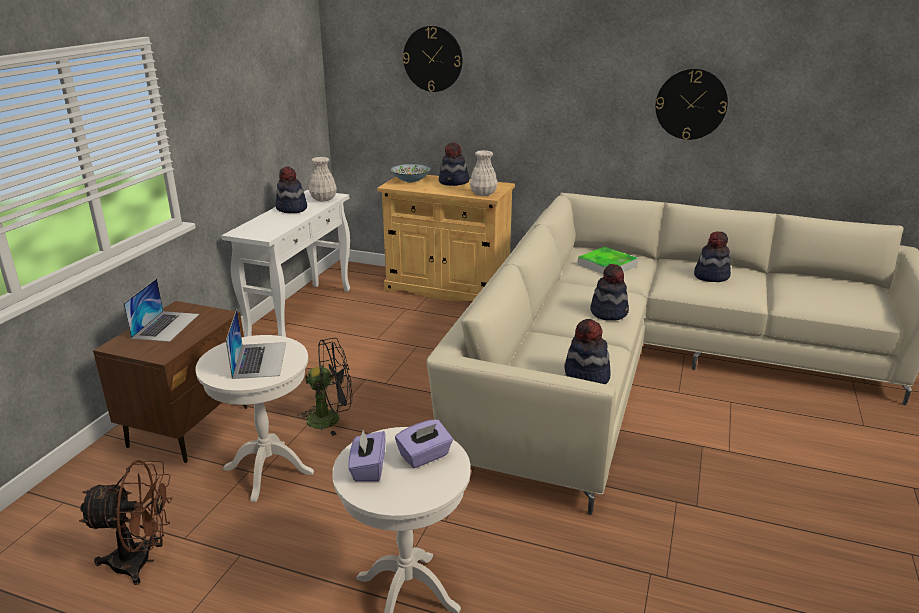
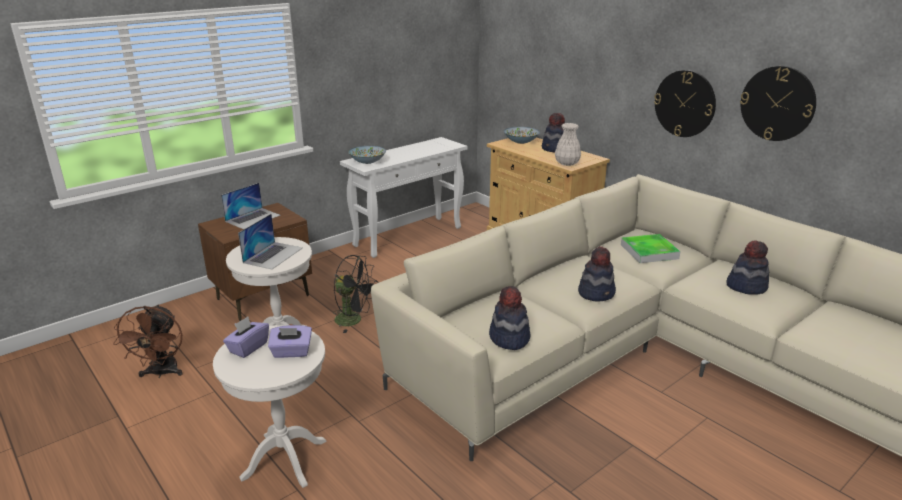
camera: 30 degrees right, 0 degrees up
brown fan [79,460,173,585] -> brown fan turned 60 degrees clockwise [113,304,183,378]
hat [276,166,307,213] -> none
white vase [309,157,337,202] -> none
wall clock [403,26,463,92] -> wall clock moved to [654,70,716,137]
none -> bowl [348,146,386,164]

